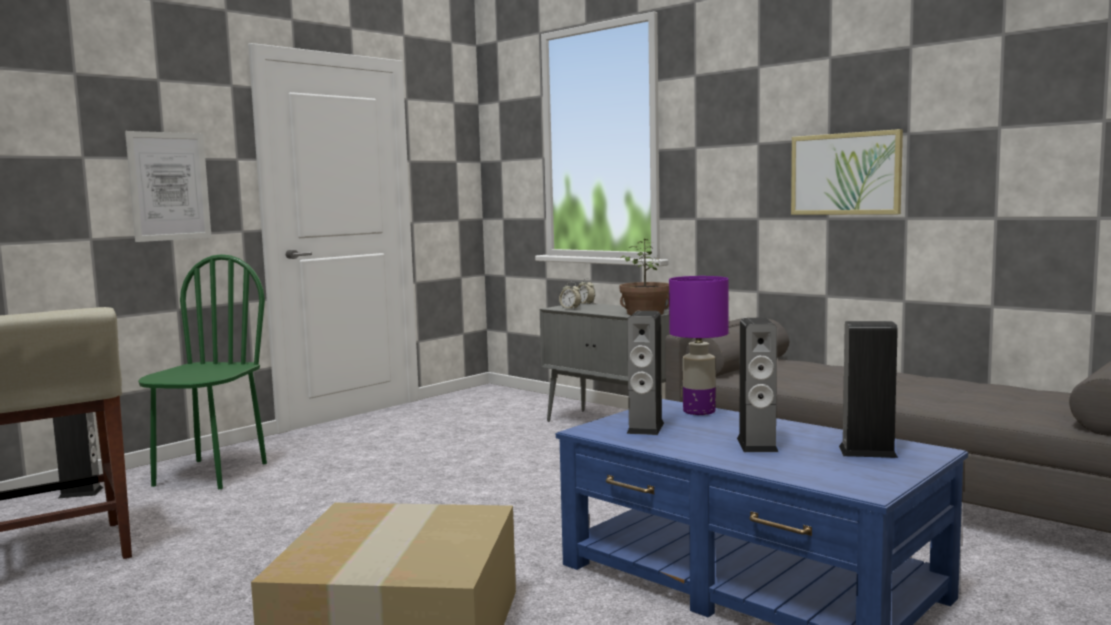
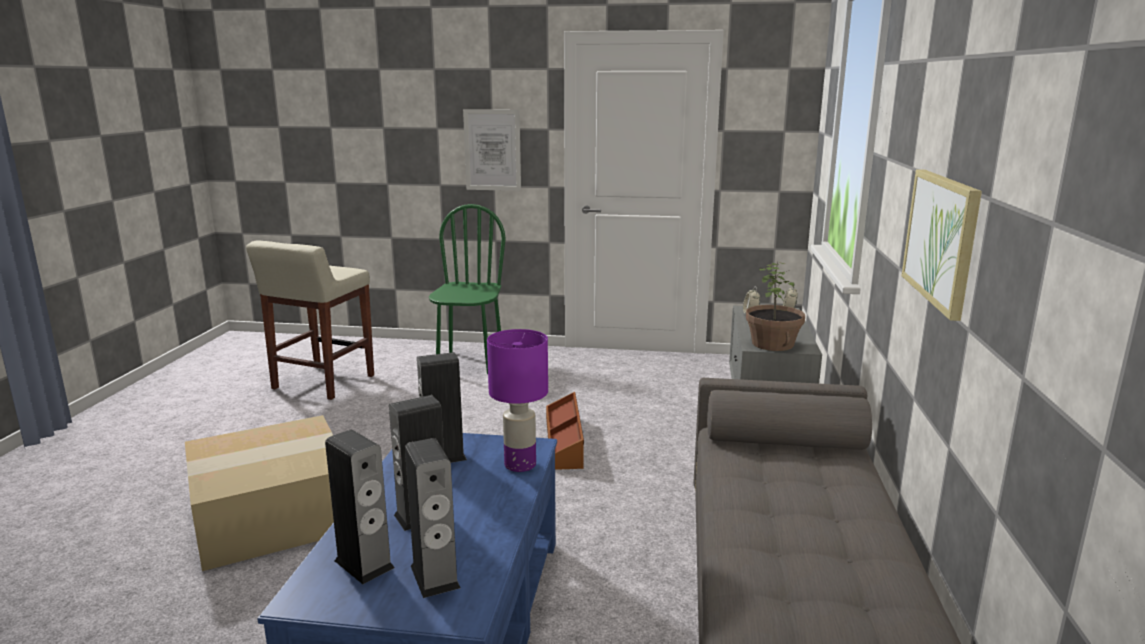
camera: 55 degrees right, 10 degrees up
speaker [53,412,103,498] -> speaker moved to [325,430,395,584]
green chair [138,254,267,489] -> green chair turned 60 degrees counterclockwise [429,204,506,374]
none -> brown storage box [546,392,584,470]

